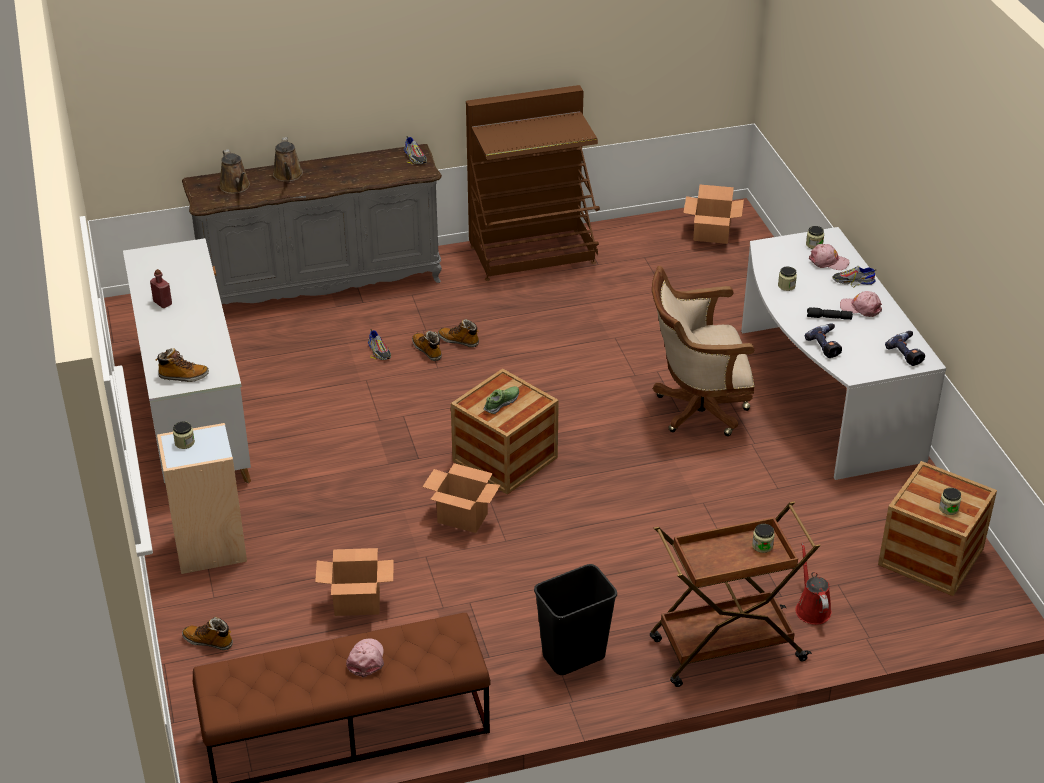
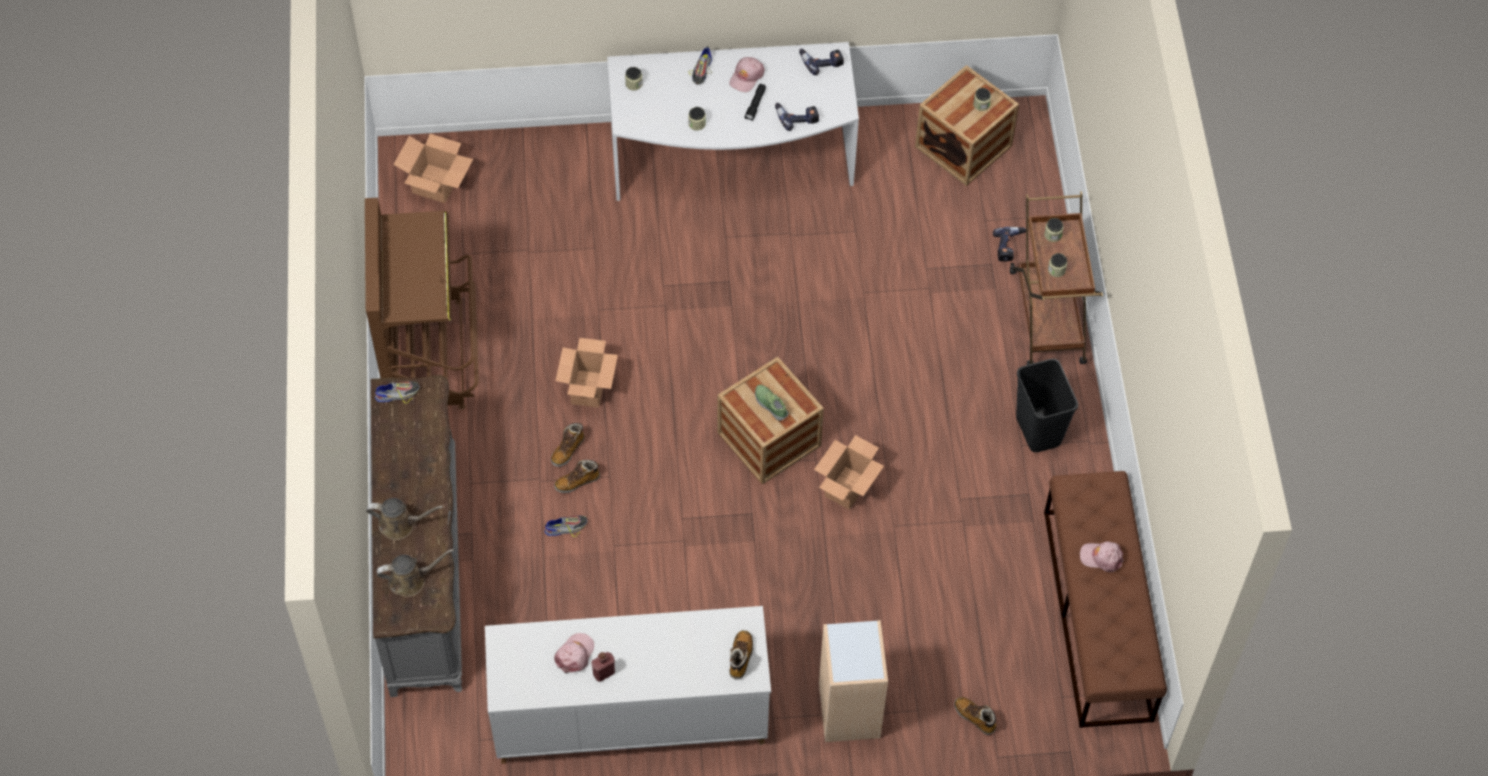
camera: 80 degrees left, 20 degrees up
jar [173,421,195,449] -> jar moved to [1048,253,1067,277]
boot [182,617,233,650] -> boot turned 105 degrees clockwise [954,697,997,735]
cardboard box [315,548,394,616] -> cardboard box moved to [556,338,618,408]
office chair [652,266,755,436] -> none
red watering can [796,543,832,625] -> power drill [993,227,1026,261]
pink cap [809,244,849,270] -> pink cap moved to [554,633,594,673]

